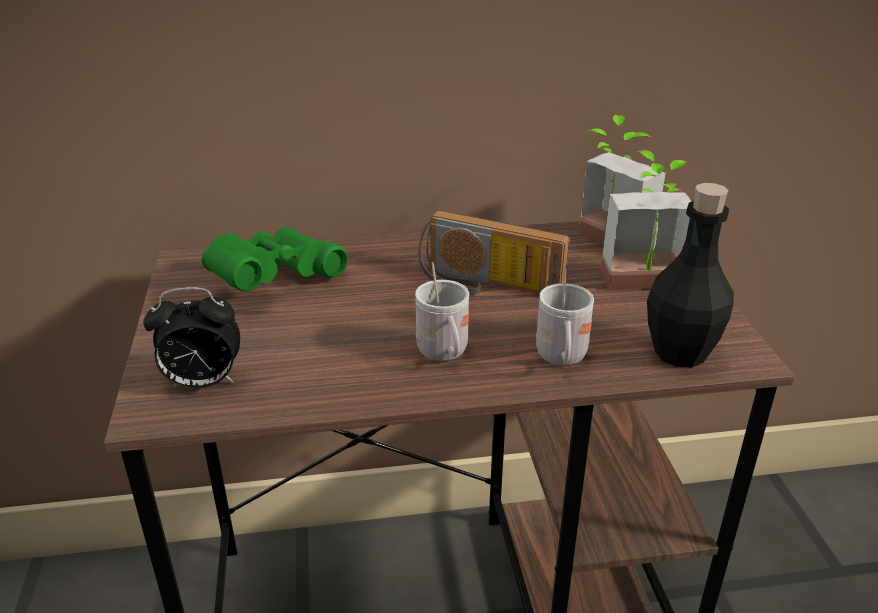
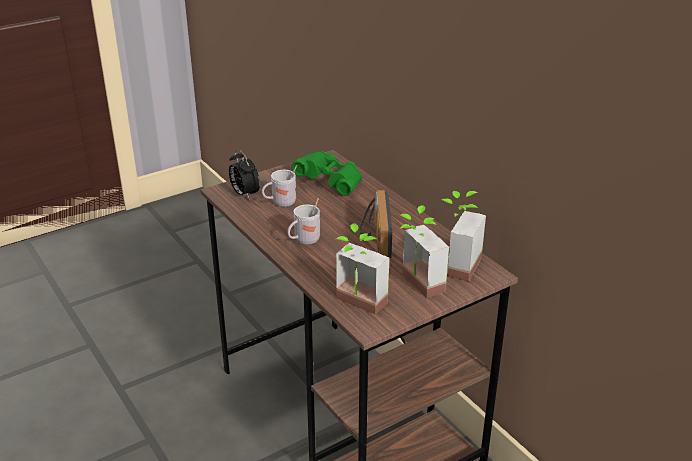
camera: 65 degrees right, 0 degrees up
white mug [536,265,594,365] -> white mug moved to [262,165,297,207]
black bottle [647,183,734,368] -> potted plant [336,223,389,315]

